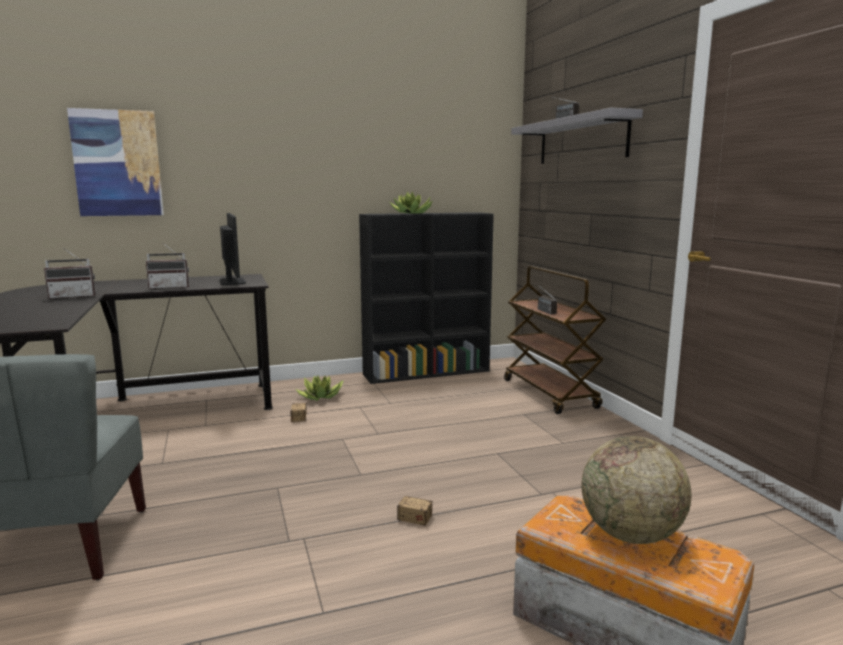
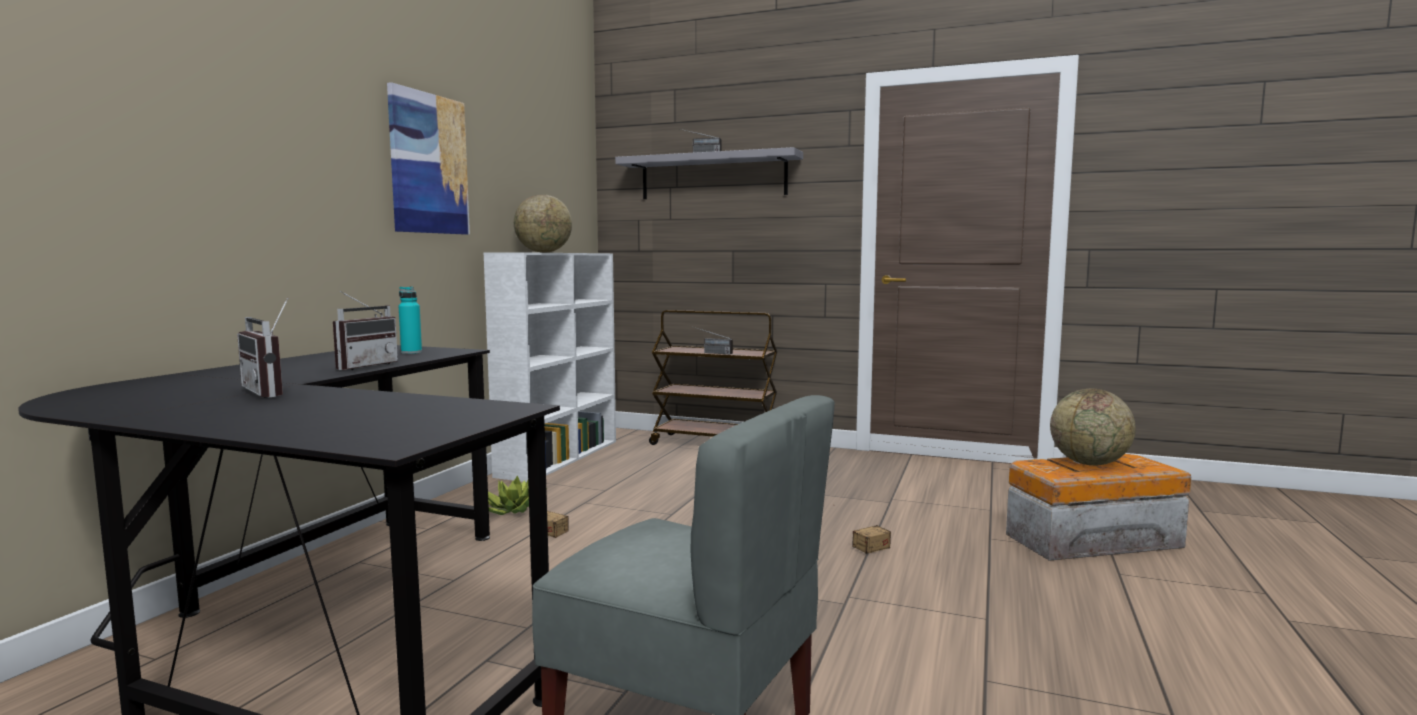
camera: 50 degrees left, 5 degrees down
radio [44,248,95,299] -> radio turned 120 degrees clockwise [237,298,288,398]
picture [67,108,164,216] -> picture moved to [387,82,470,235]
monitor [220,213,246,285] -> turquoise bottle [399,286,422,354]
black bookcase [359,212,494,384] -> white bookcase [484,252,616,482]
potted plant [390,191,433,214] -> globe [514,194,572,252]

